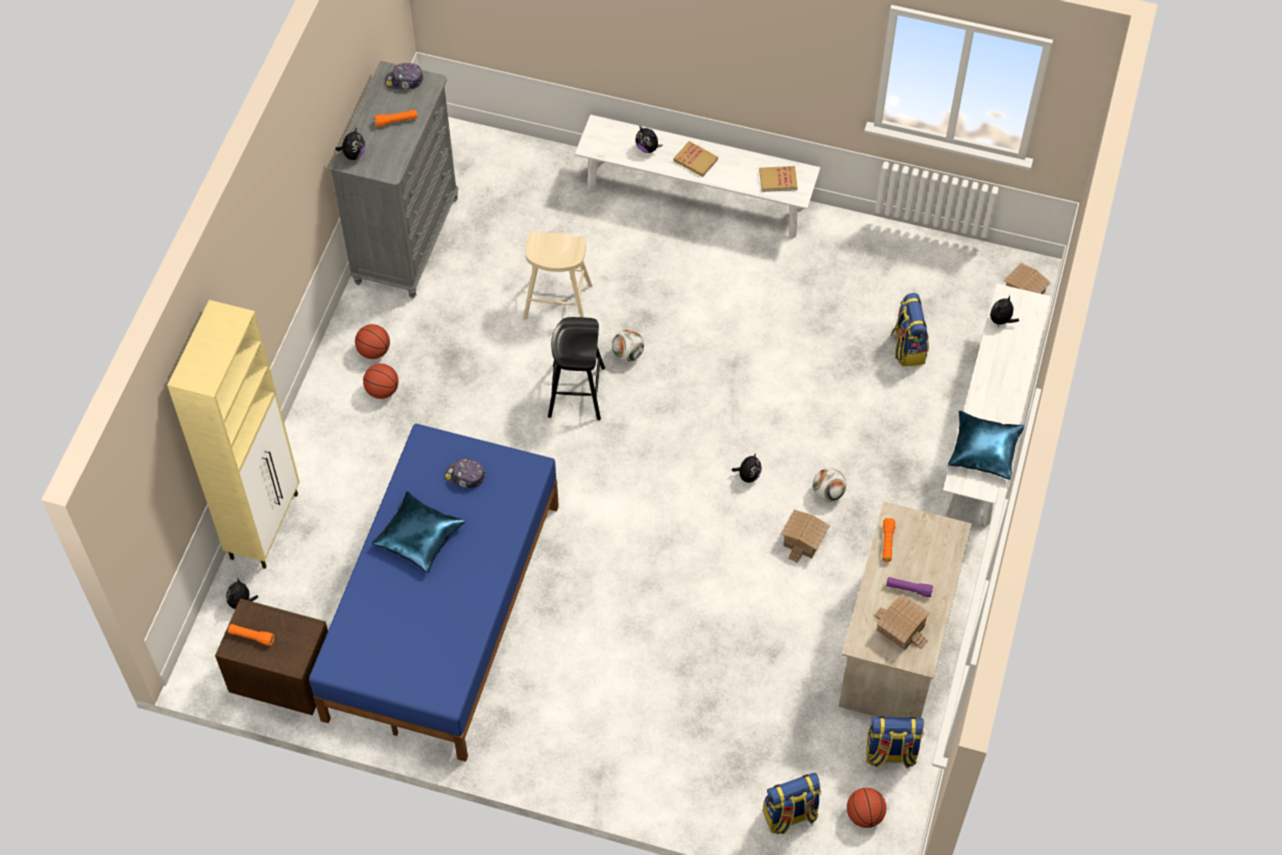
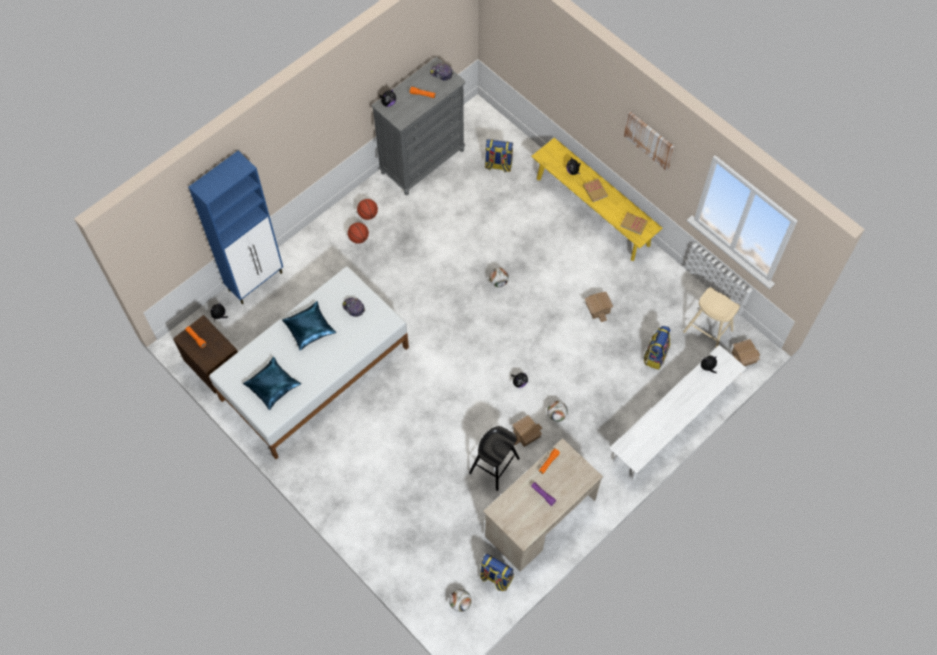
camera: 30 degrees right, 5 degrees up
beige cabinet [167,300,299,569] -> blue cabinet [188,151,283,304]
blue bed [309,424,559,762] -> white bed [209,266,409,459]
beige stool [523,231,593,320] -> beige stool moved to [683,287,740,347]
black stool [548,317,605,421] -> black stool moved to [469,426,520,491]
white bench [575,115,820,238] -> yellow bench [531,138,663,261]
backpack [763,773,821,835] -> backpack moved to [485,139,513,172]
basketball [847,788,886,828] -> football [449,589,471,612]
toy house [874,594,930,650] -> toy house moved to [585,292,613,322]
blue pillow [948,411,1025,480] -> blue pillow moved to [243,357,301,410]
none -> picture [624,111,674,171]

